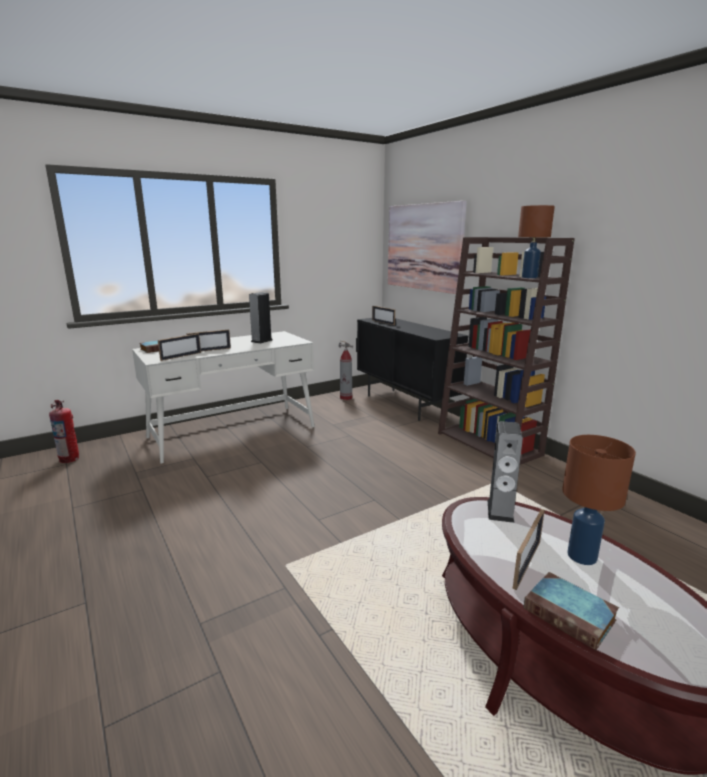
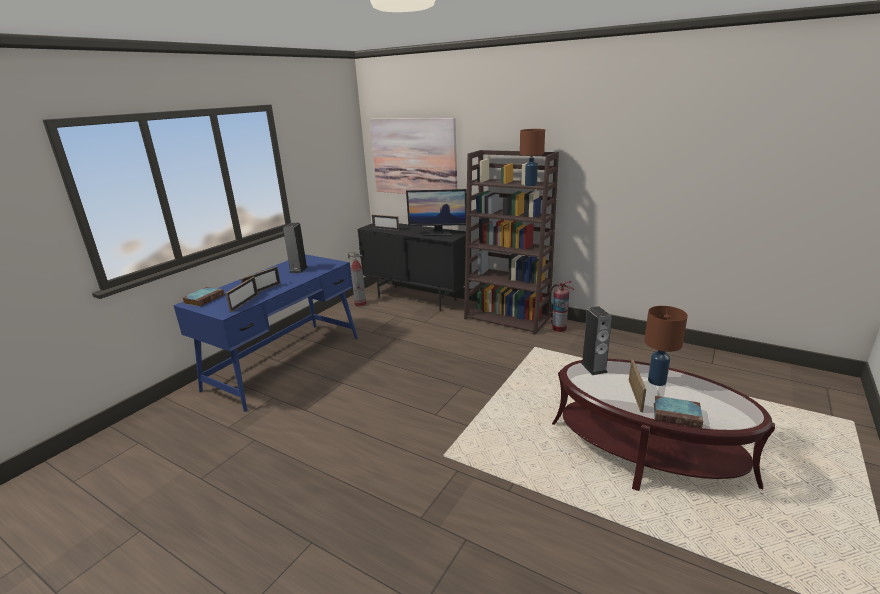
camera: 25 degrees left, 5 degrees up
fire extinguisher [49,400,79,463] -> fire extinguisher moved to [549,281,574,332]
white desk [132,331,315,464] -> blue desk [174,254,358,412]
none -> monitor [406,189,467,236]

